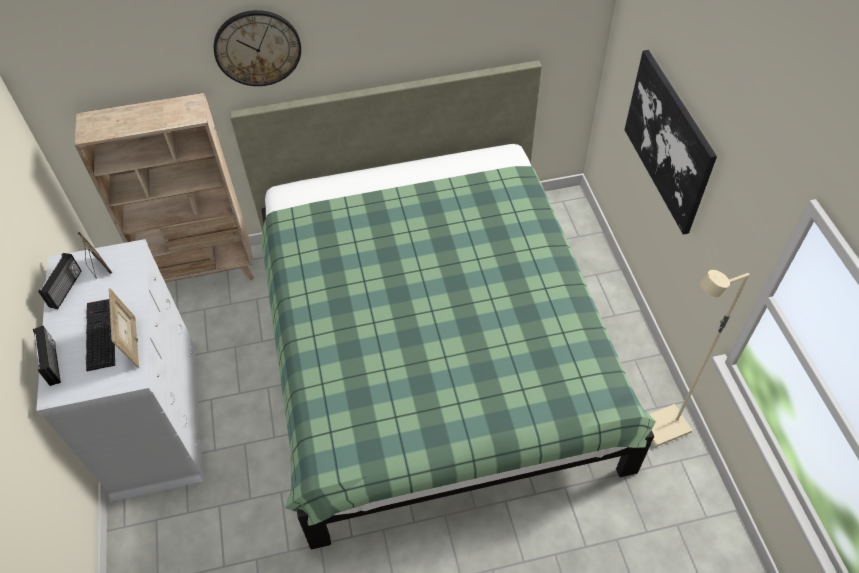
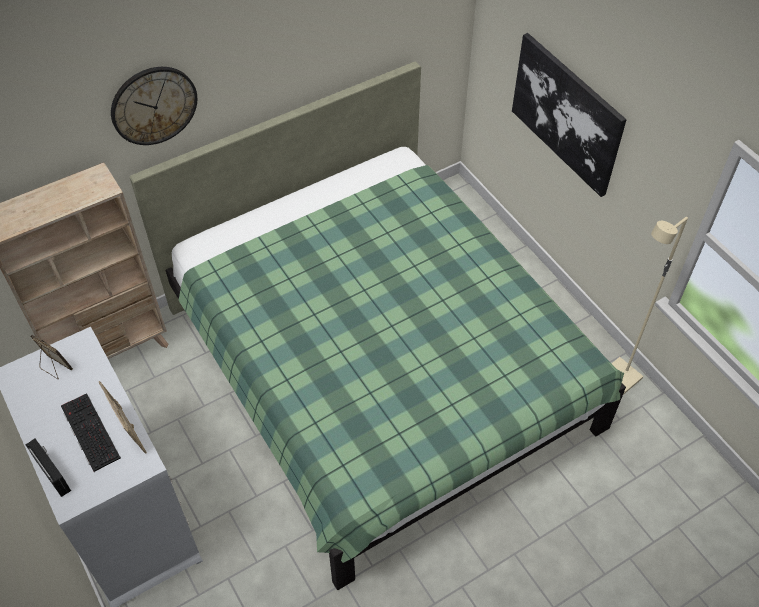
camera: 20 degrees left, 0 degrees up
radio [38,253,81,309] -> none

